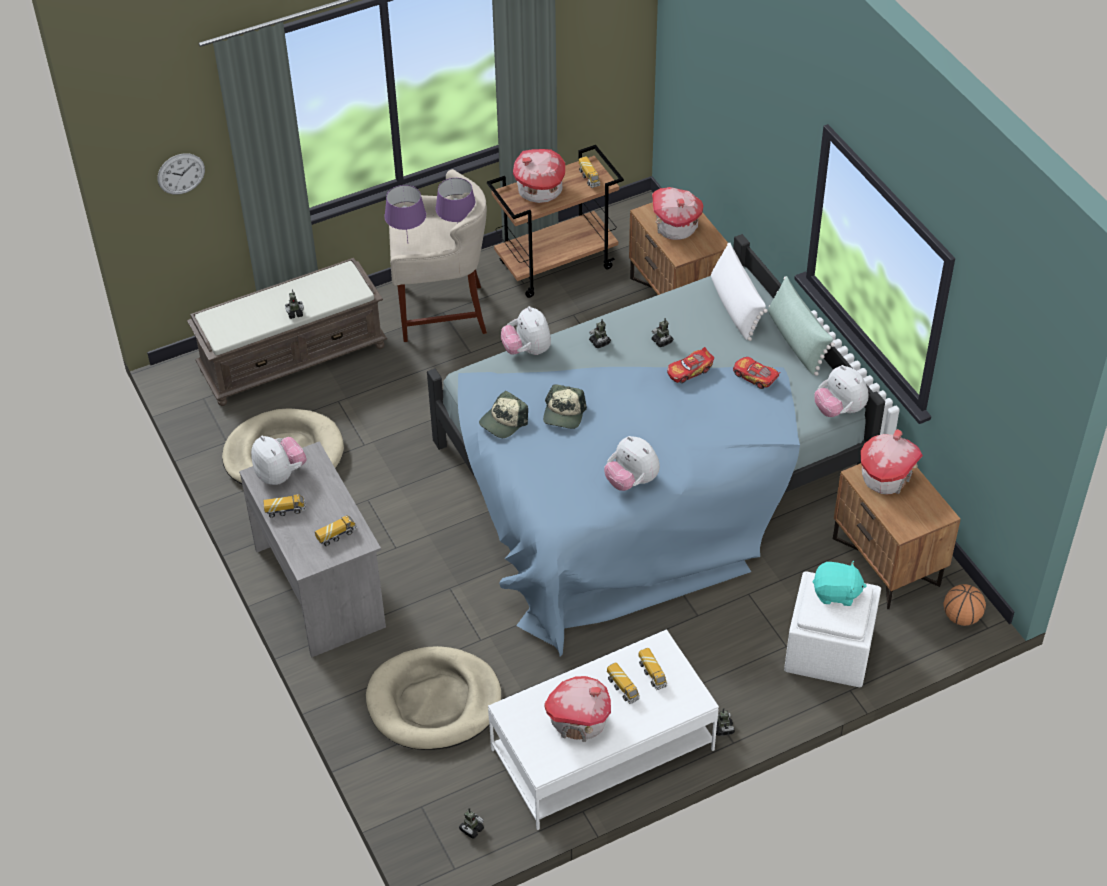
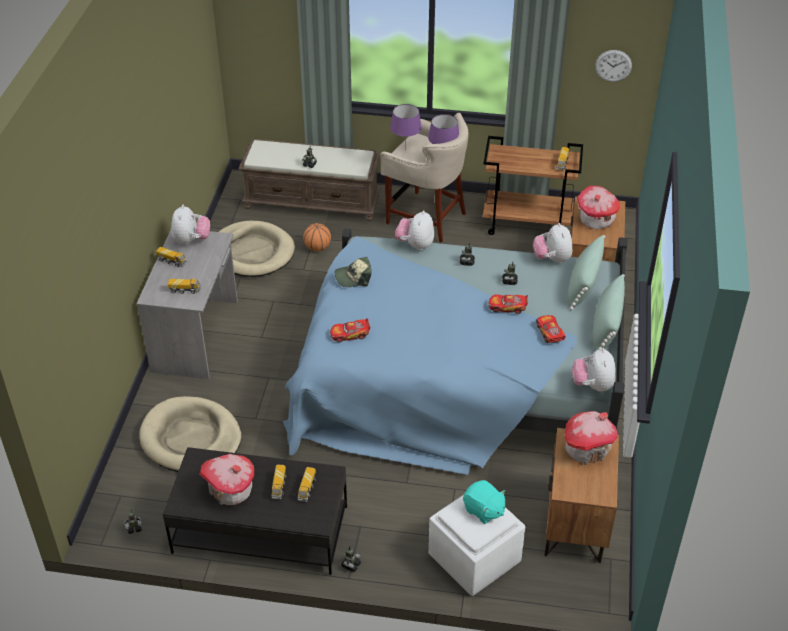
camera: 35 degrees right, 5 degrees down
wall clock [157,153,205,194] -> wall clock moved to [595,50,632,82]
white coffee table [488,629,719,830] -> black coffee table [163,447,347,575]
toy house [513,149,565,203] -> none
cap [543,384,587,429] -> none
plush toy [604,436,660,491] -> plush toy moved to [533,223,572,263]
white pillow [711,243,768,341] -> green pillow [568,235,605,310]
basketball [943,584,986,626] -> basketball moved to [303,223,331,251]
none -> toy car [330,318,371,342]

